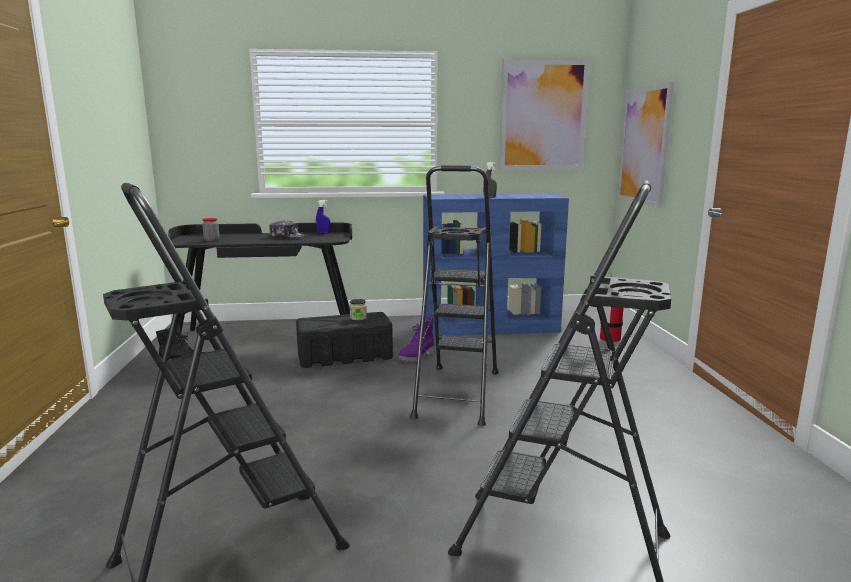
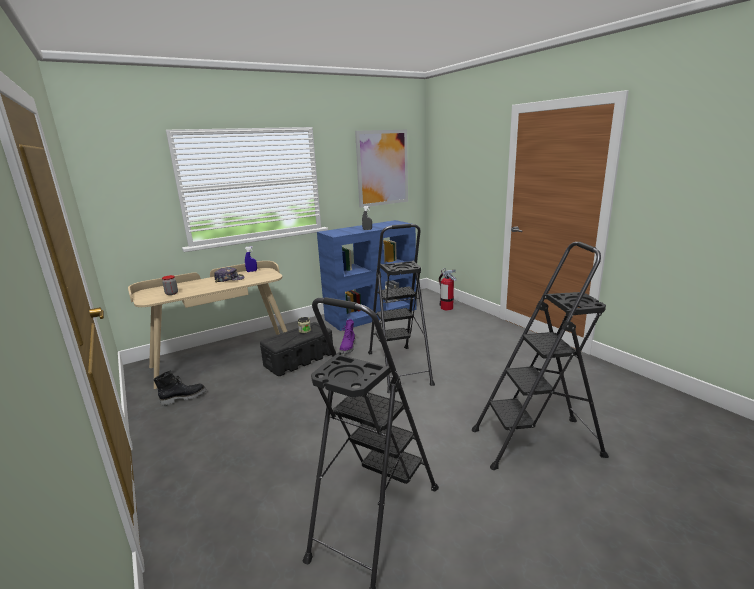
camera: 25 degrees left, 5 degrees up
black desk [168,222,352,333] -> beige desk [128,261,287,389]
picture [618,82,674,208] -> none

